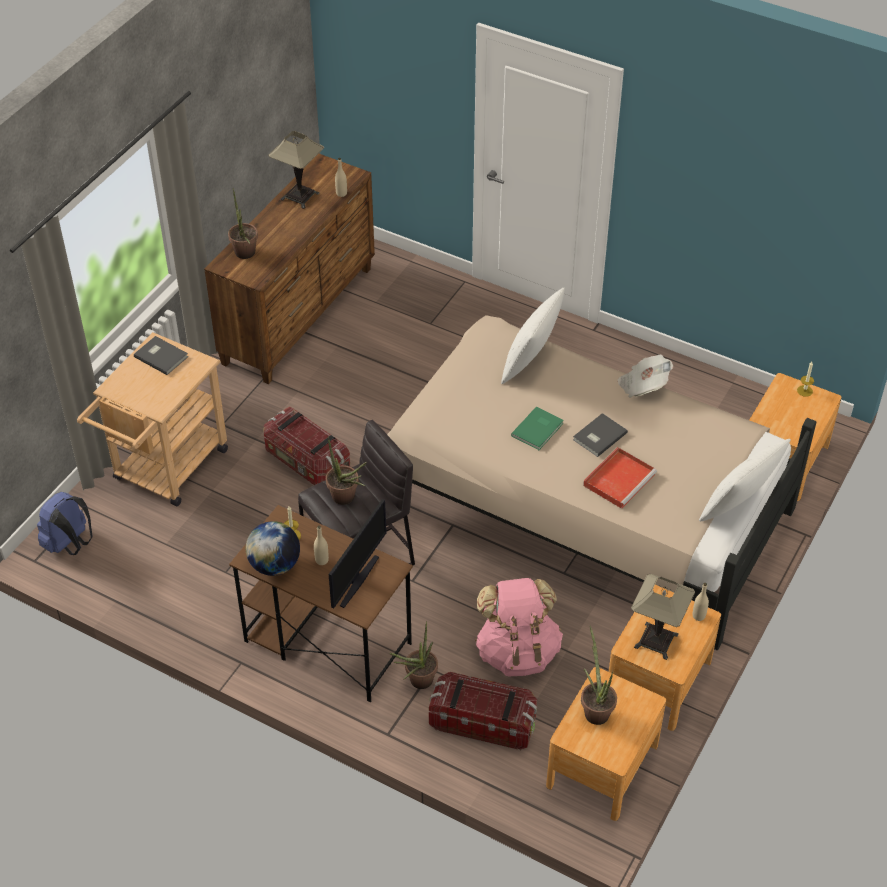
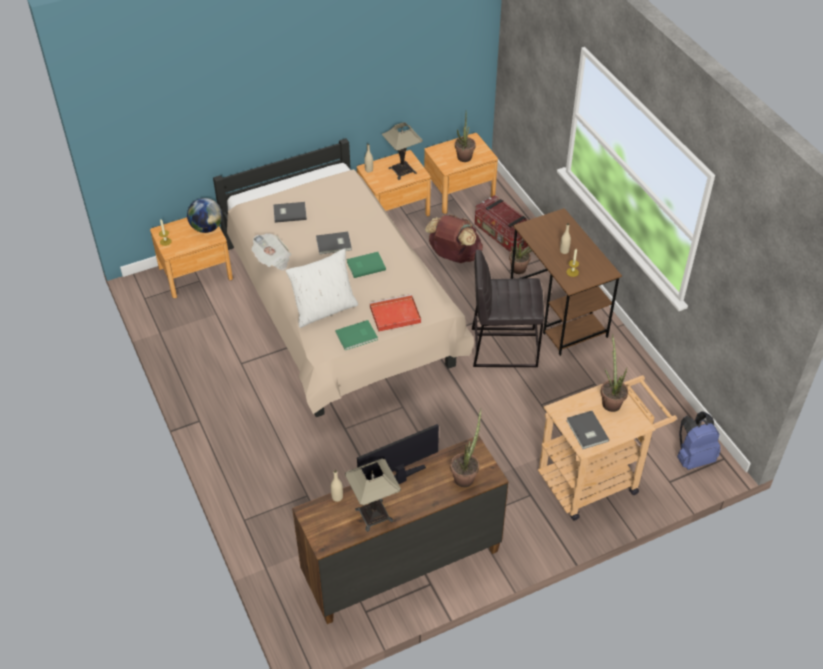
camera: 145 degrees left, 0 degrees up
globe [246,521,300,576] -> globe moved to [187,198,222,233]
storage box [264,407,350,485] -> none
potted plant [326,437,367,505] -> potted plant moved to [600,334,628,412]
monitor [329,499,387,608] -> monitor moved to [357,424,439,484]
pink backpack [475,578,563,676] -> brown backpack [425,215,483,263]
red tray [583,447,657,509] -> red tray moved to [370,294,421,332]
white pillow [699,439,791,521] -> none
none -> grey book [273,202,307,223]
none -> green book [335,320,378,350]

